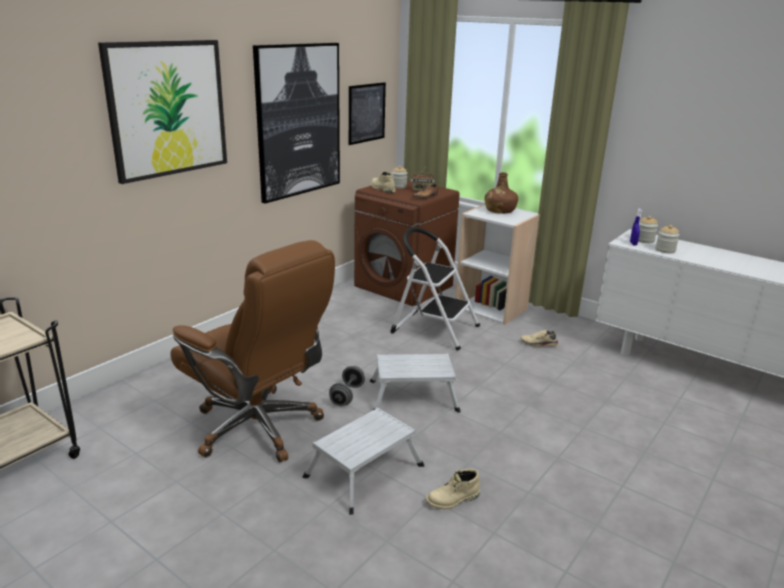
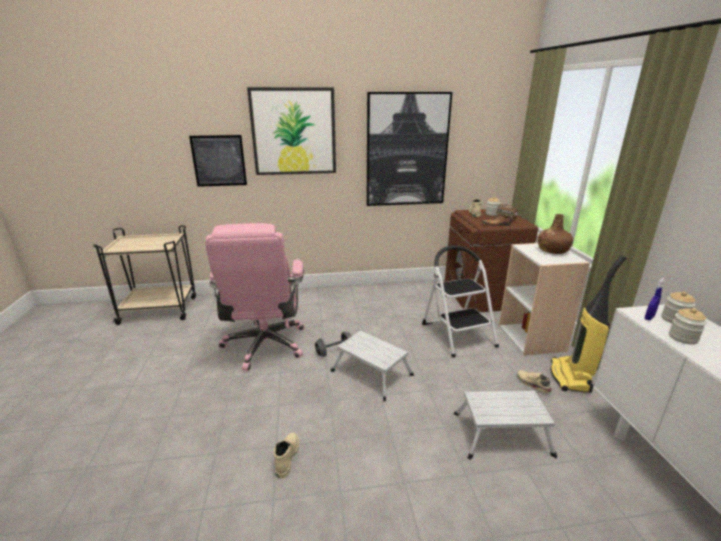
camera: 45 degrees right, 0 degrees up
brown office chair [171,240,335,463] -> pink office chair [205,223,304,371]
white step ladder [302,407,424,515] -> white step ladder moved to [453,390,557,460]
picture [349,82,386,145] -> picture moved to [189,135,247,187]
beige boot [426,469,480,509] -> beige boot turned 75 degrees clockwise [273,433,299,478]
none -> vacuum cleaner [551,255,627,393]

